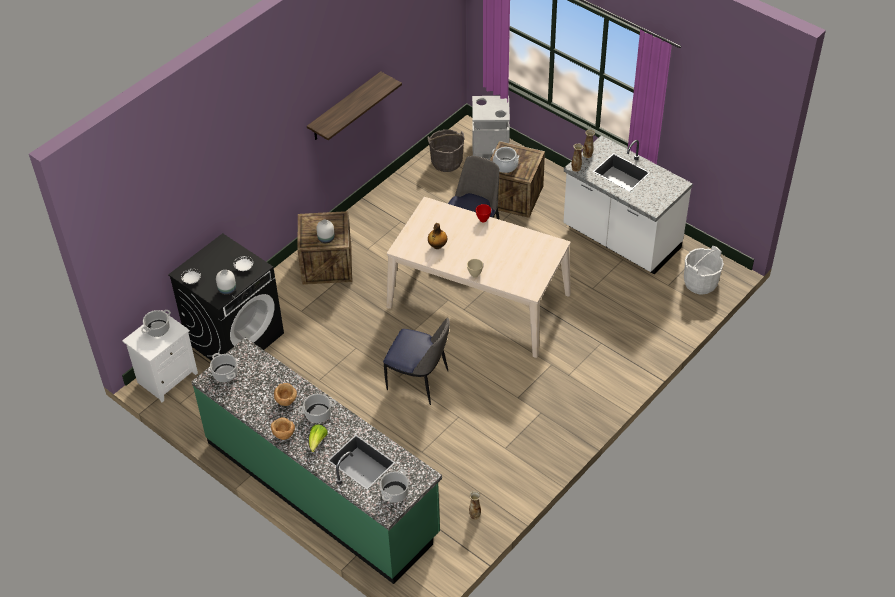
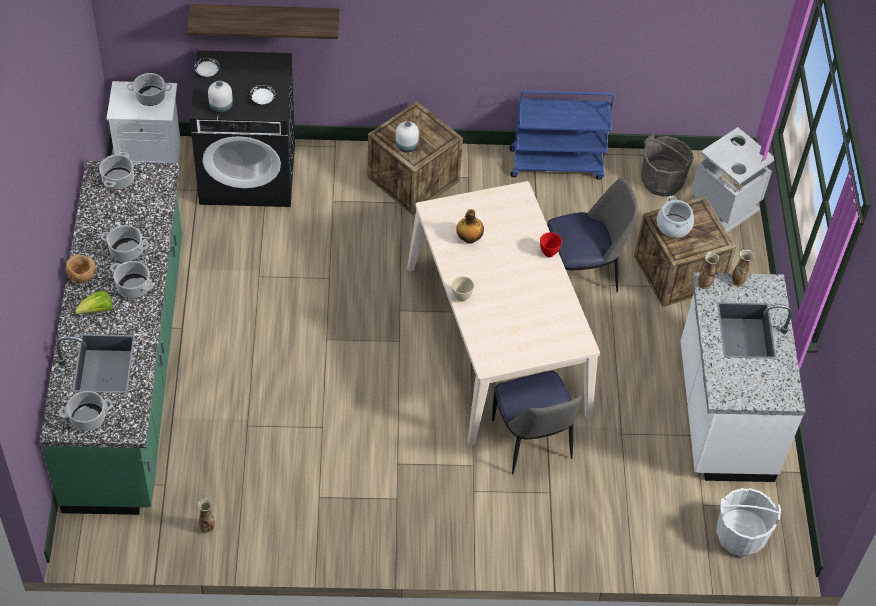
camera: 45 degrees right, 5 degrees up
brown bowl [274,383,297,406] -> cooking pot [101,225,149,262]
shelf [307,71,402,140] -> shelf moved to [187,4,339,39]
chair [383,317,450,405] -> chair moved to [492,371,582,474]
none -> blue cart [509,90,614,180]

